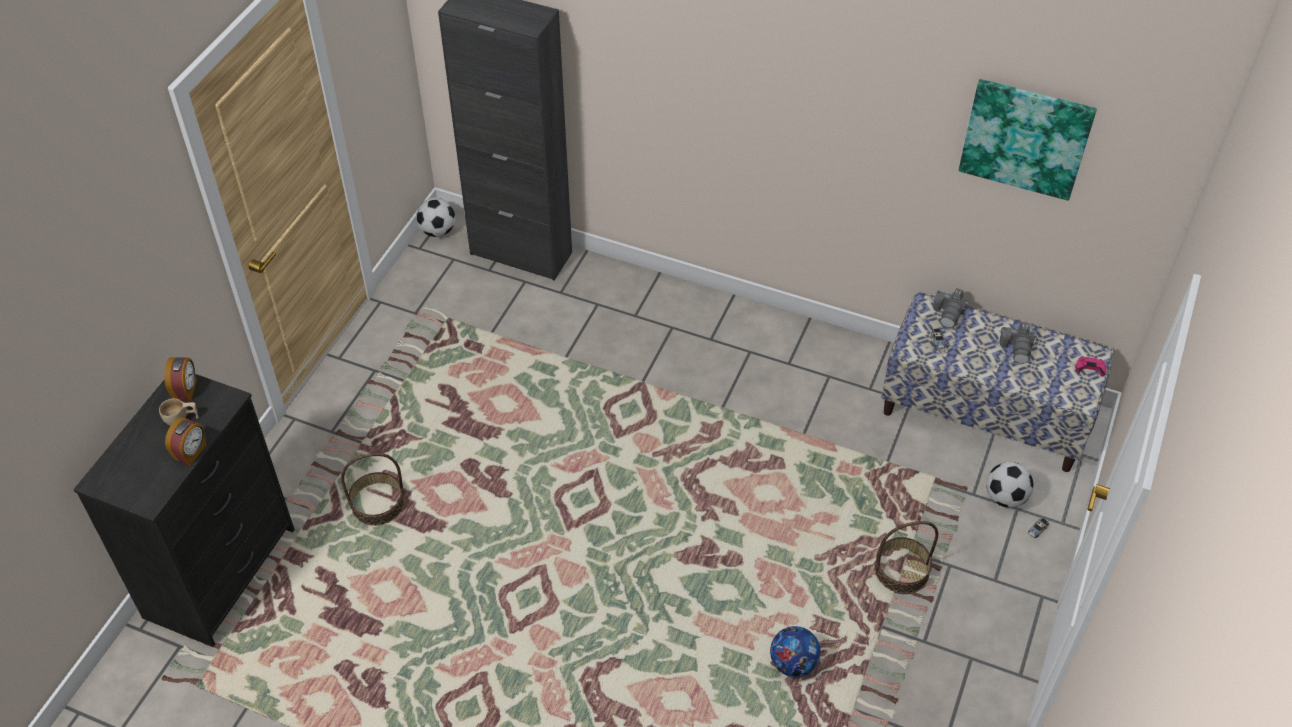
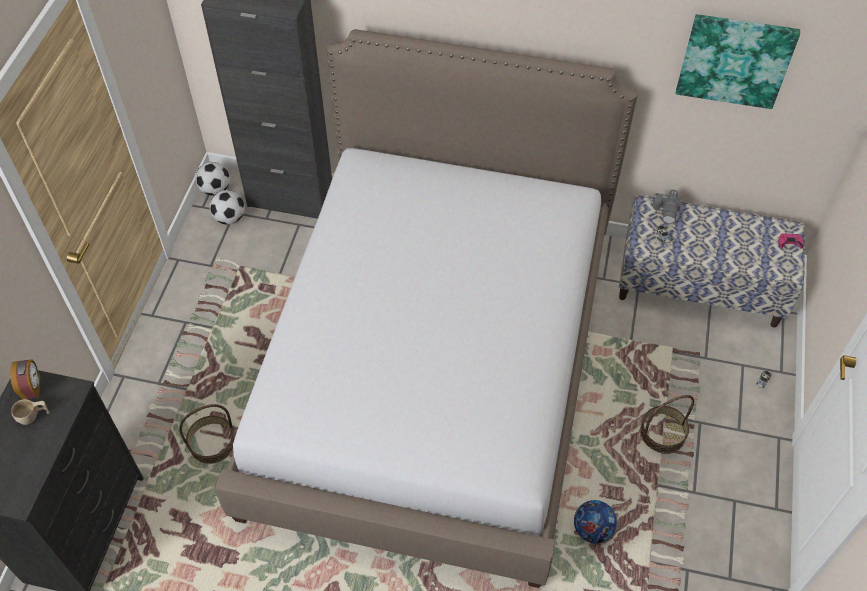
camera: 10 degrees left, 5 degrees up
alarm clock [165,417,206,466] -> none
football [986,462,1033,508] -> football moved to [210,190,245,225]
camera [1000,322,1036,364] -> none
none -> bed [216,29,638,588]

